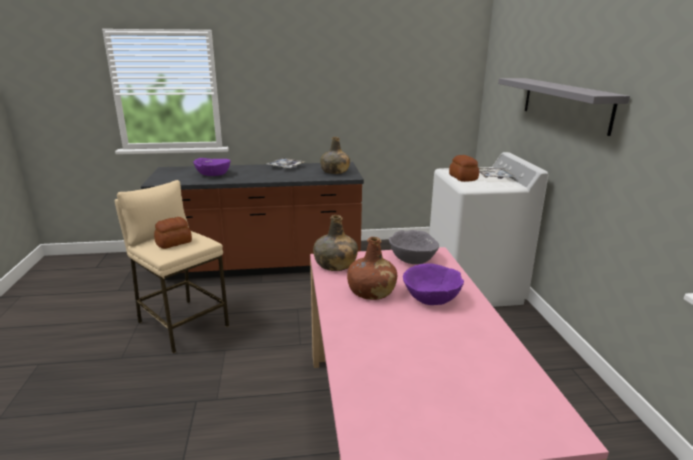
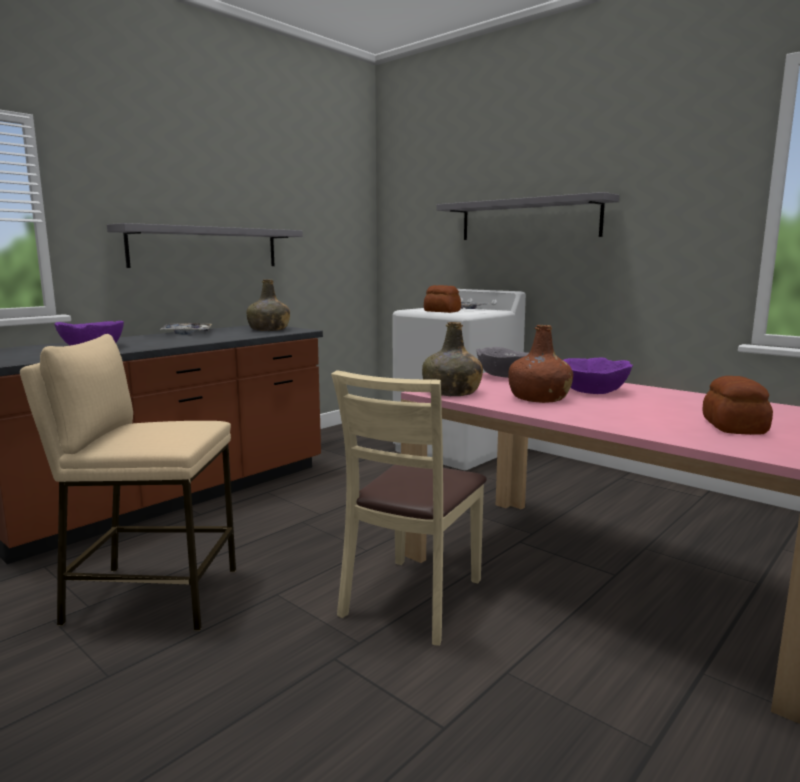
camera: 40 degrees left, 10 degrees down
bread [154,217,192,249] -> bread moved to [702,376,773,435]
none -> grey shelf [107,223,303,268]
none -> beige chair [331,370,487,646]

